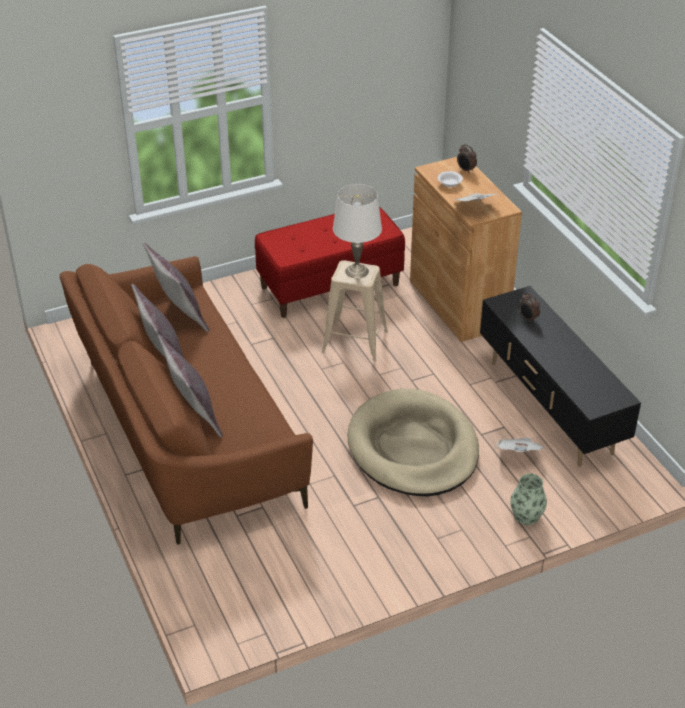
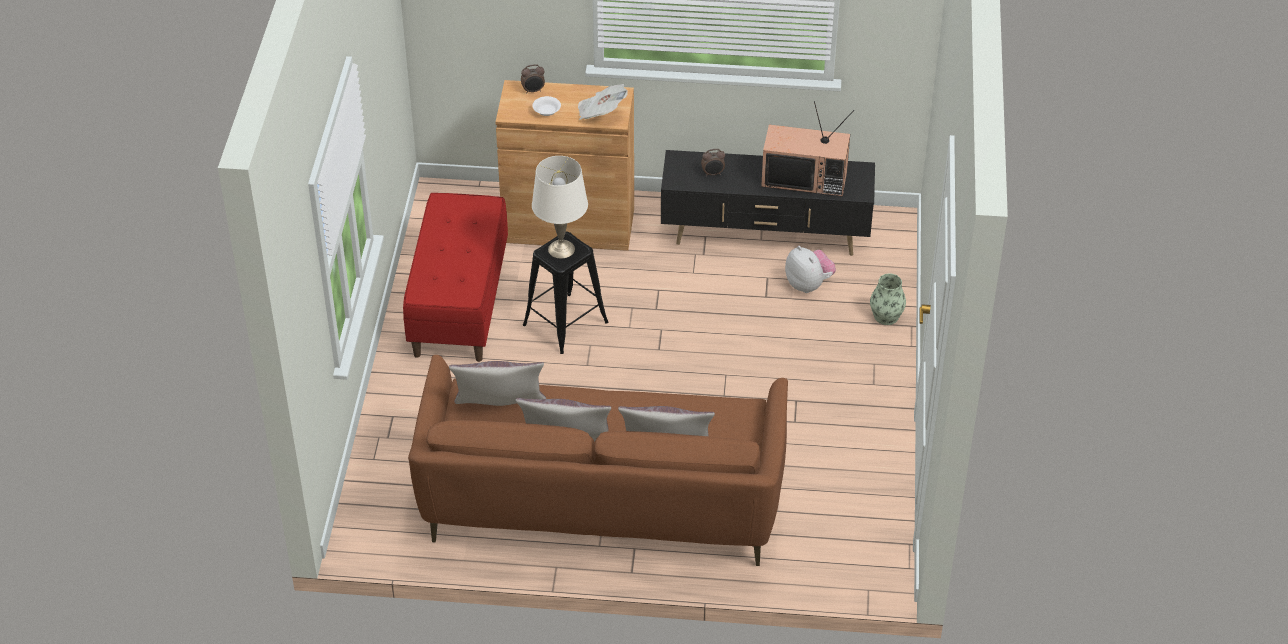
camera: 60 degrees left, 5 degrees up
beige stool [322,260,388,362] -> black stool [523,232,608,354]
beige dog bed [347,389,479,496] -> none
newspaper [497,437,544,452] -> plush toy [785,246,836,293]
none -> television [761,101,854,197]

